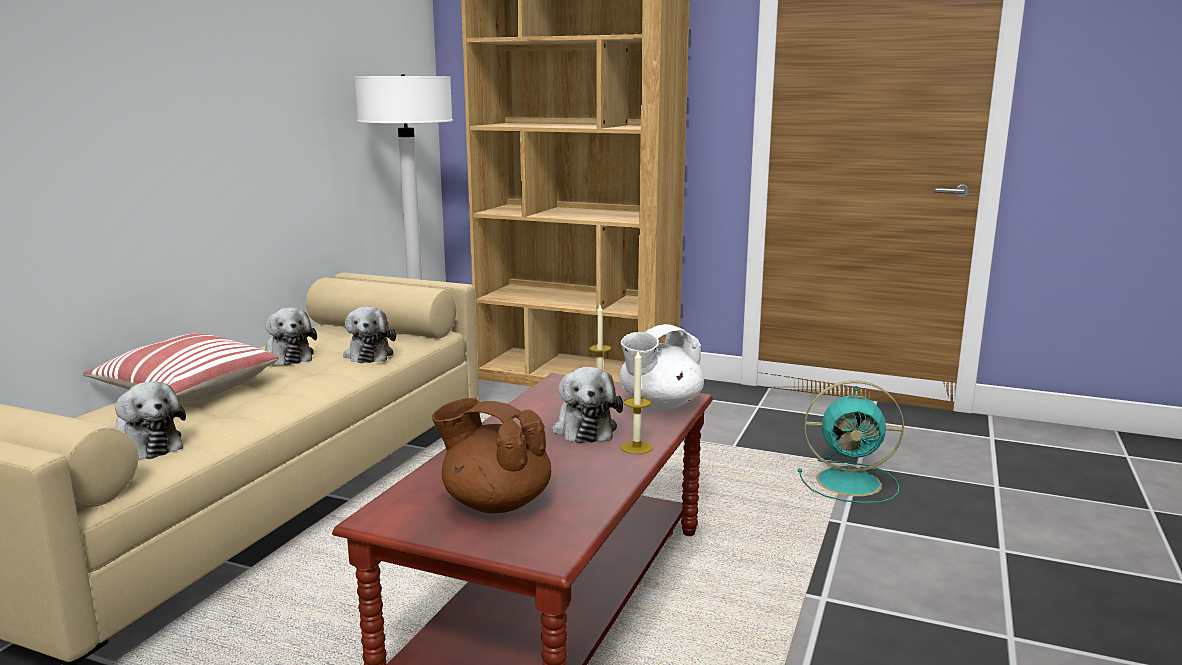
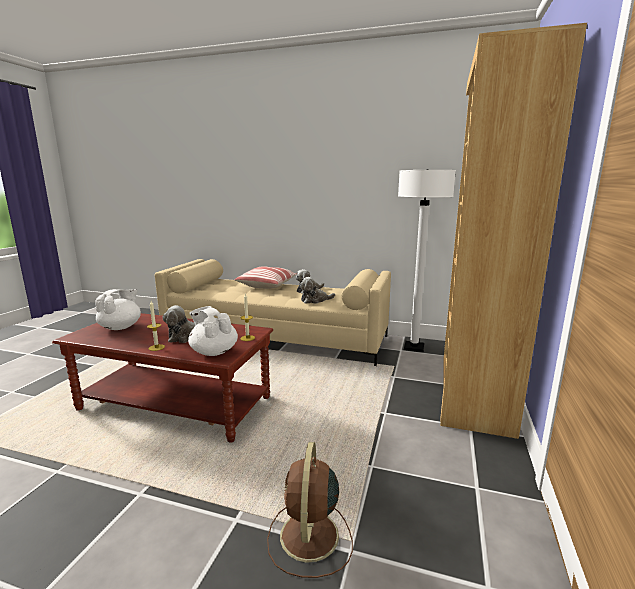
camera: 85 degrees right, 0 degrees up
plush toy [115,381,186,460] -> none
brown teapot [432,398,551,513] -> white teapot [95,289,141,330]
turquoise fan [798,380,904,503] -> brown fan [267,442,353,578]

